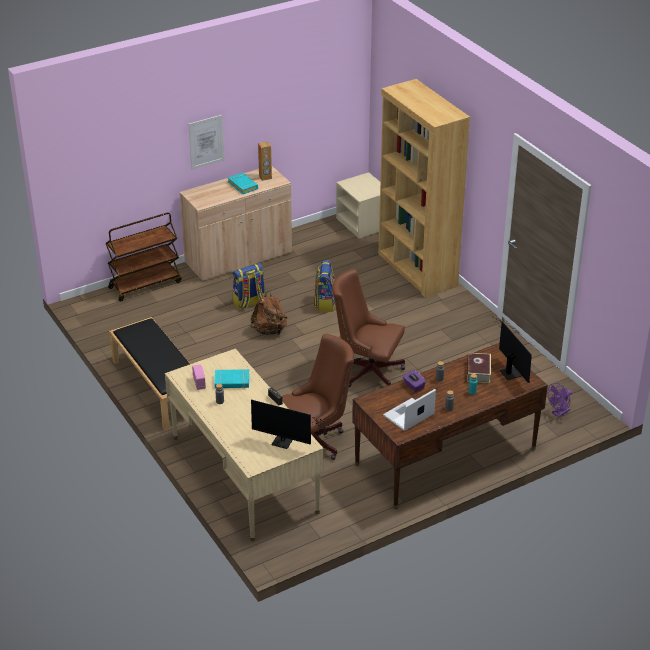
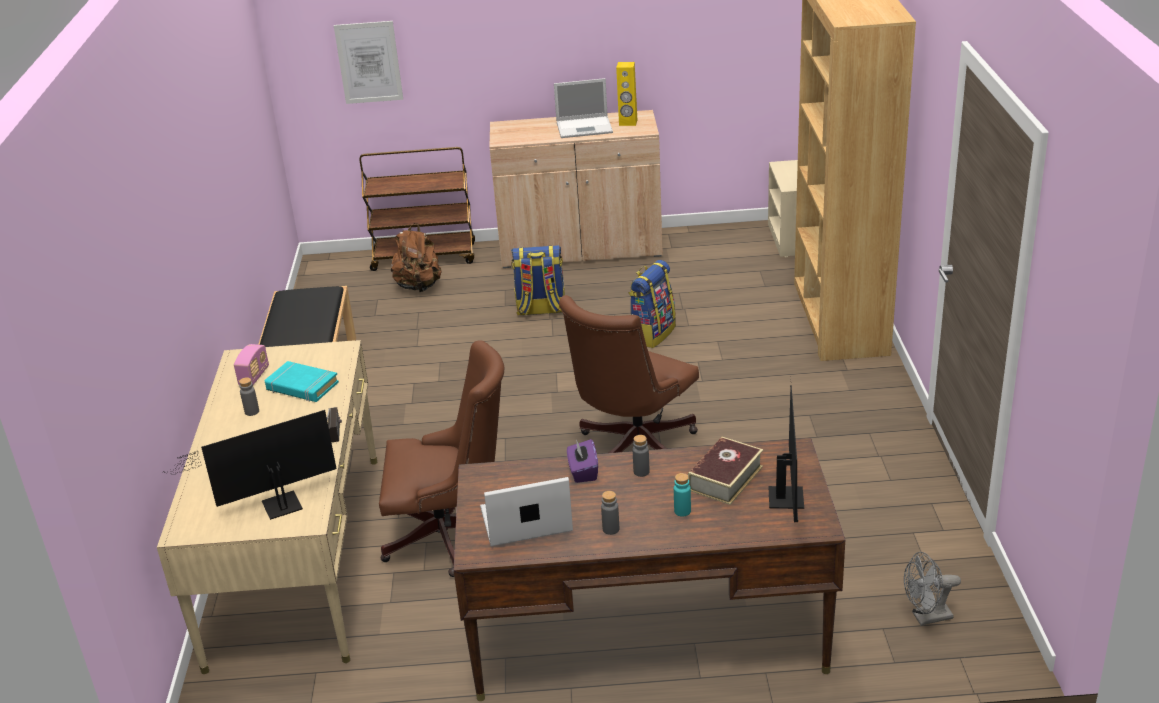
camera: 30 degrees right, 5 degrees down
picture [188,115,224,169] -> picture moved to [334,21,403,104]
turquoise book [228,173,258,194] -> laptop [554,78,613,138]
brown backpack [251,291,287,335] -> brown backpack moved to [391,223,442,292]
monitor [251,400,327,449] -> monitor turned 105 degrees clockwise [162,410,336,520]
brown speaker [258,142,272,181] -> yellow speaker [616,62,637,126]
brown office chair [332,269,405,387] -> brown office chair turned 105 degrees counterclockwise [559,295,699,453]
purple fan [547,383,572,417] -> grey fan [904,552,961,626]

